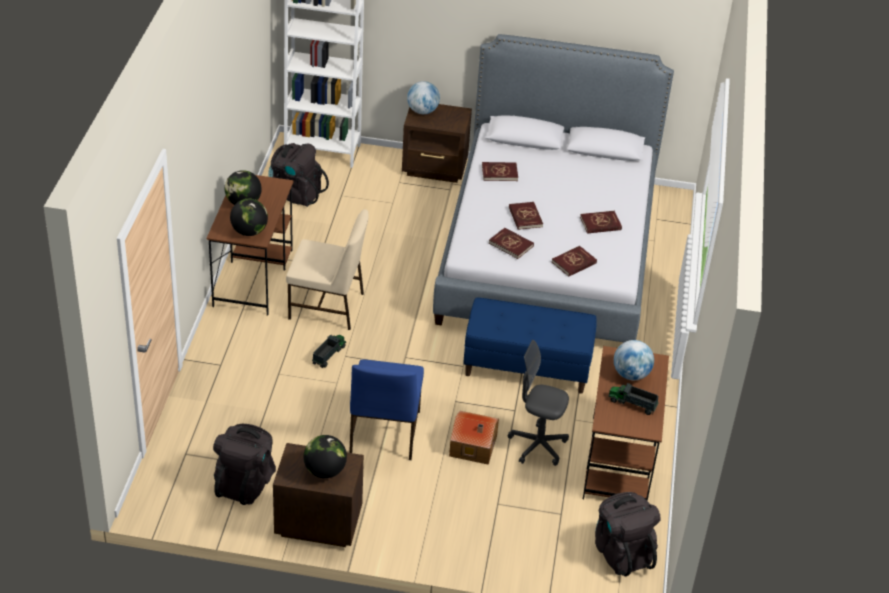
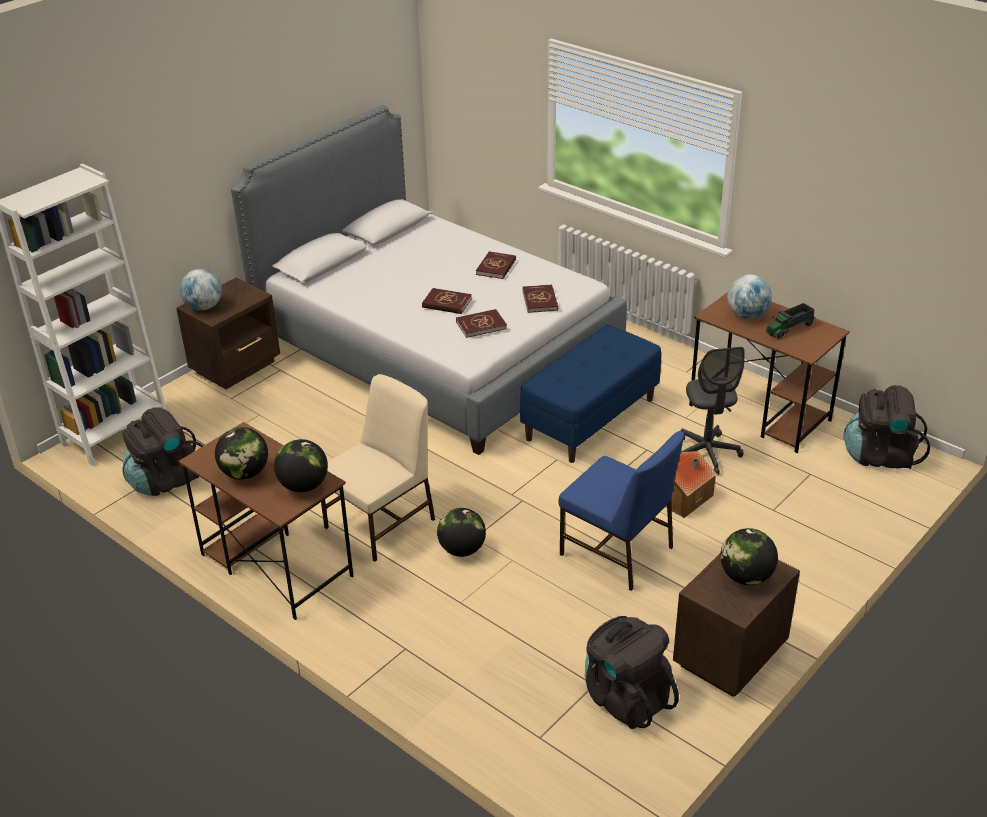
camera: 55 degrees left, 5 degrees down
toy truck [312,334,346,368] -> globe [437,508,486,557]
red book [482,162,518,181] -> none
grey office chair [508,340,569,466] -> grey office chair turned 60 degrees counterclockwise [681,347,745,475]

